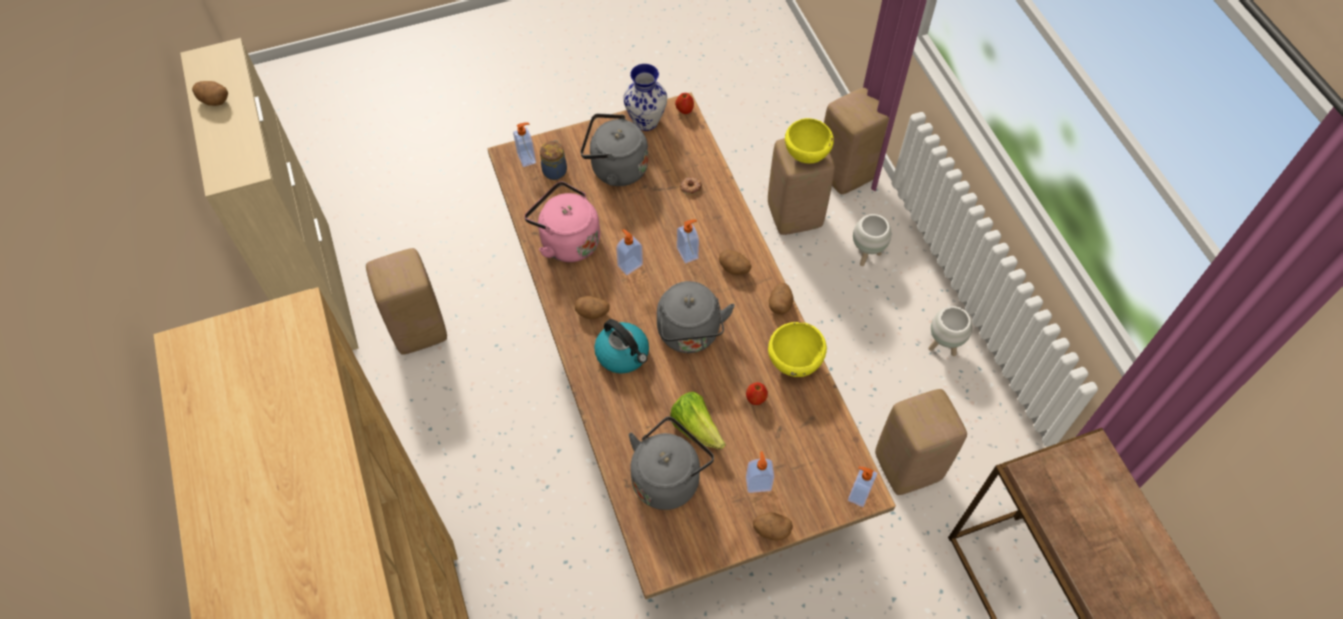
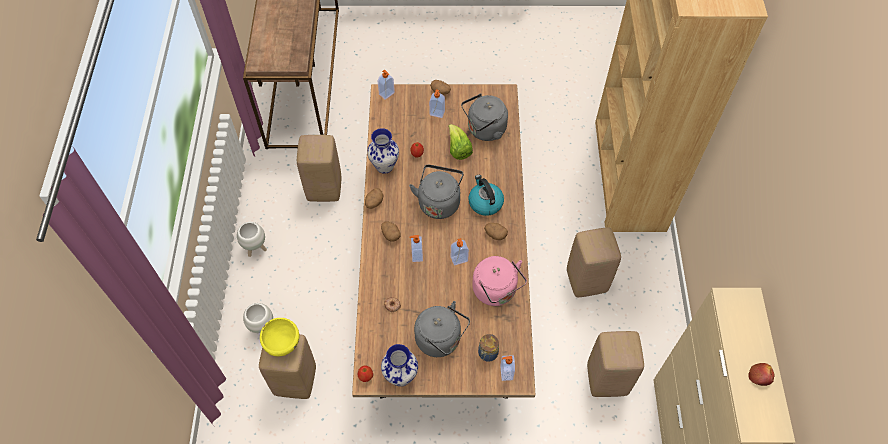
camera: 160 degrees left, 0 degrees up
potato [192,81,228,106] -> apple [748,363,775,386]
yellow bowl [768,322,827,377] -> vase [367,128,399,174]
beige stool [824,88,889,194] -> beige stool moved to [567,227,621,297]

